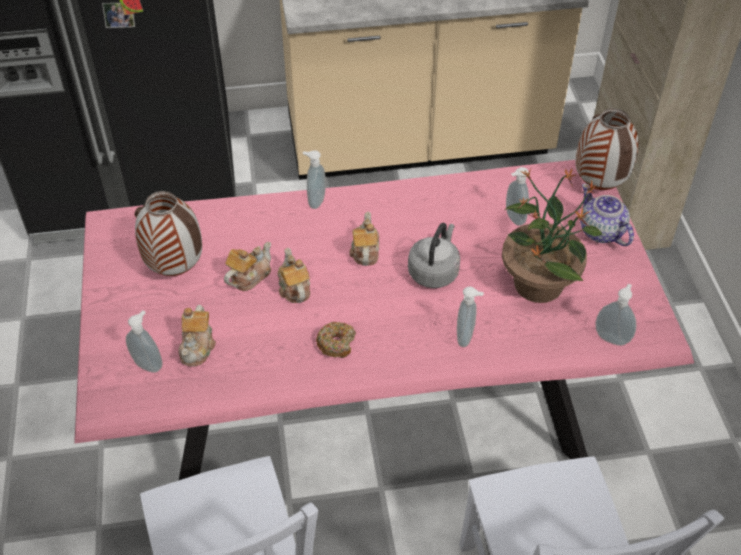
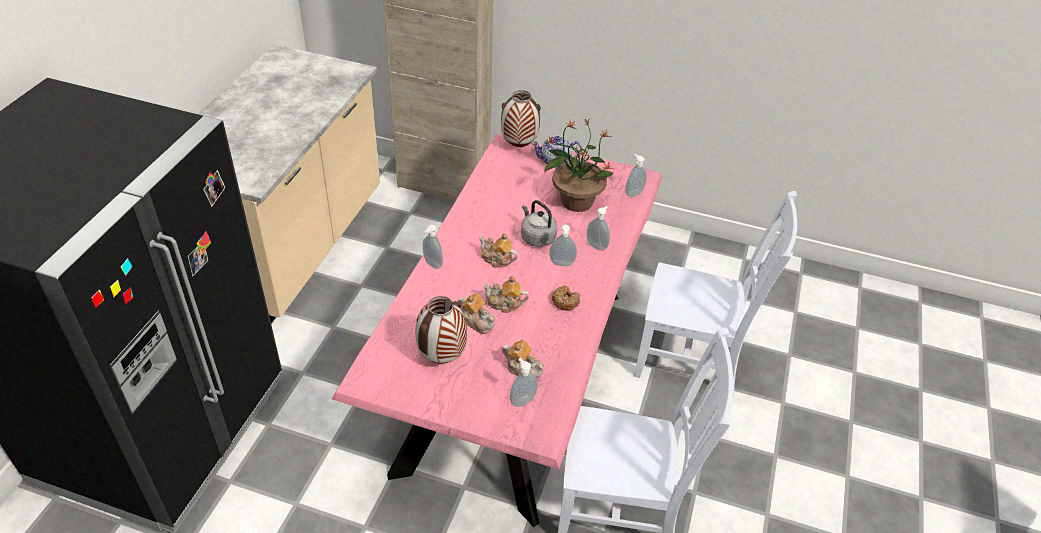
camera: 65 degrees left, 5 degrees down
teapot [224,242,271,291] -> teapot turned 150 degrees clockwise [458,293,496,334]
soap dispenser [506,167,529,226] -> soap dispenser moved to [549,225,577,266]

